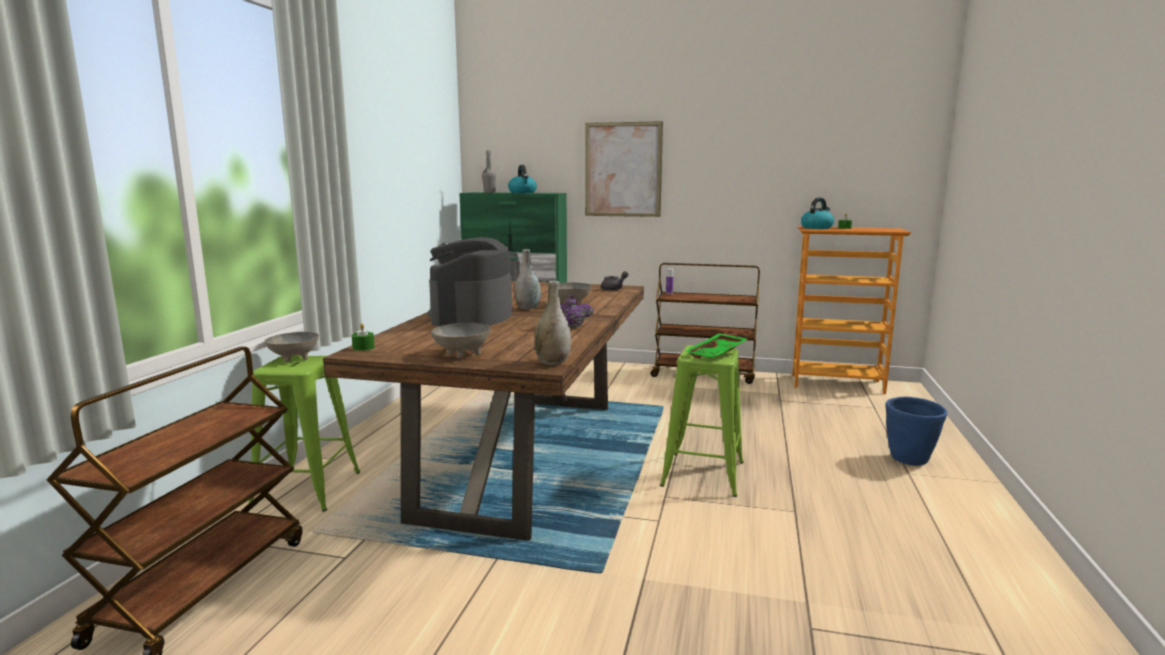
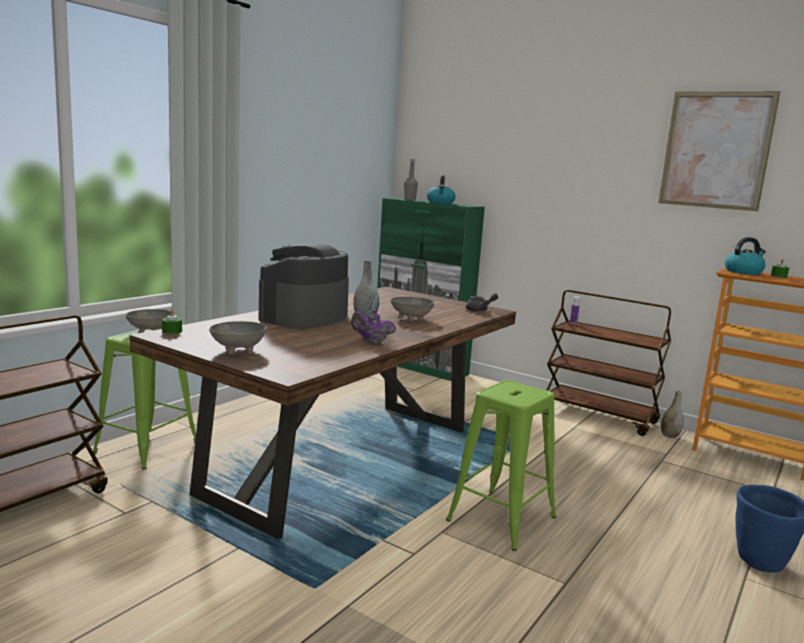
camera: 20 degrees right, 0 degrees up
grey vase [535,281,571,365] -> grey vase moved to [660,390,684,438]
picture [585,121,663,217] -> picture moved to [658,92,780,211]
green tray [685,333,747,358] -> none

